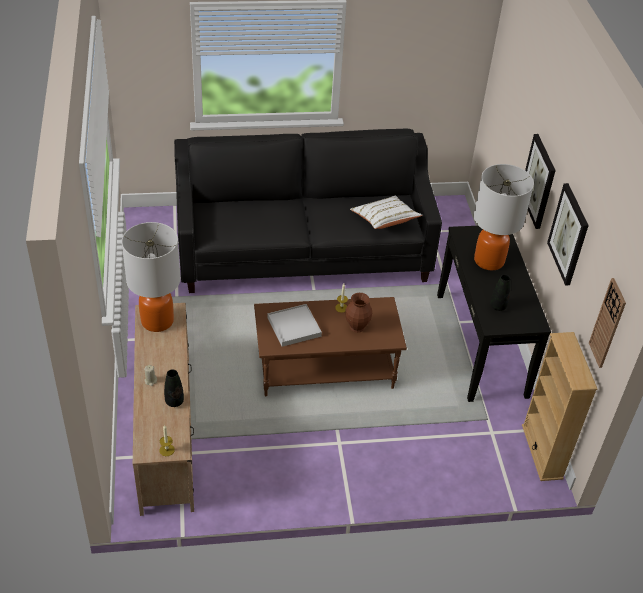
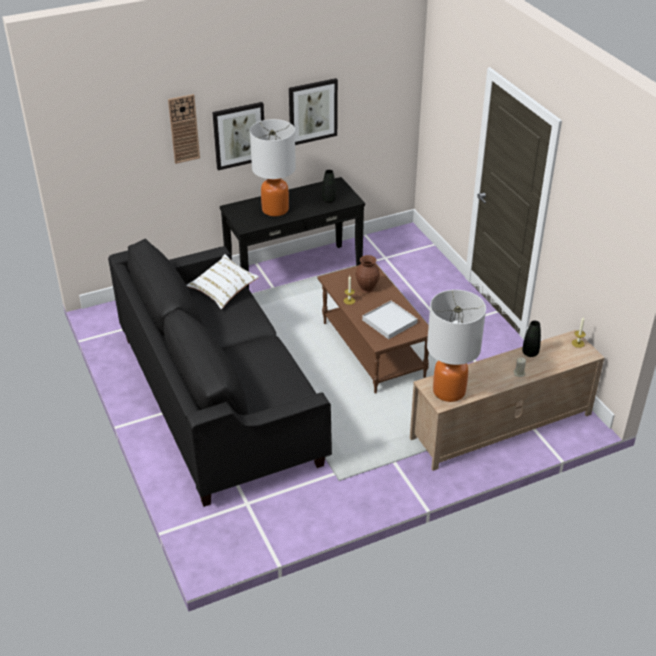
camera: 105 degrees left, 5 degrees down
beige bookcase [522,332,597,481] -> none
wall clock [589,278,626,368] -> wall clock moved to [168,94,200,164]

